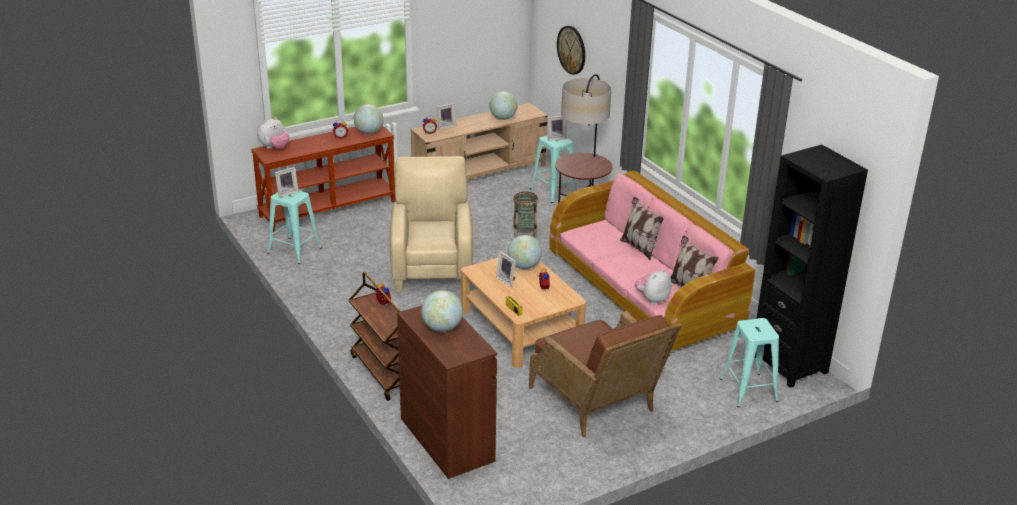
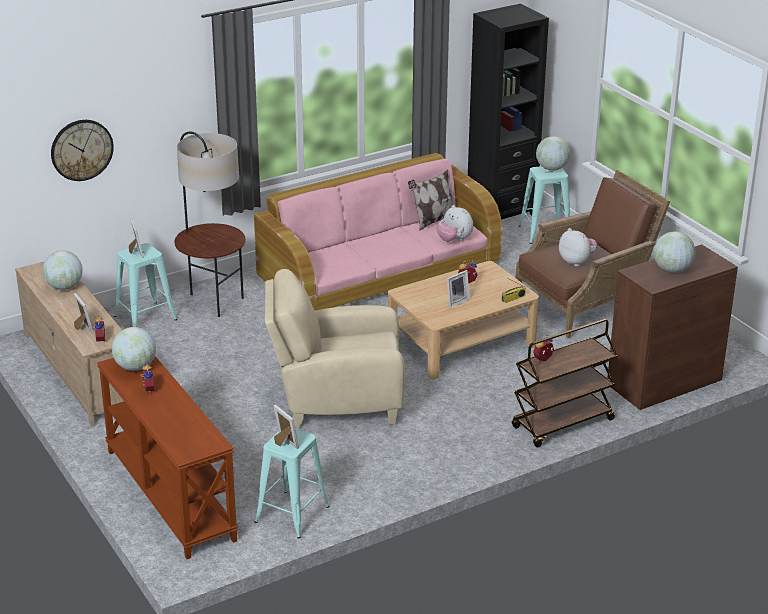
camera: 90 degrees left, 0 degrees up
plush toy [257,117,289,149] -> plush toy moved to [559,228,597,267]
globe [508,235,542,269] -> globe moved to [536,136,570,171]
basket [513,192,538,238] -> none
pillow [619,197,664,260] -> none

